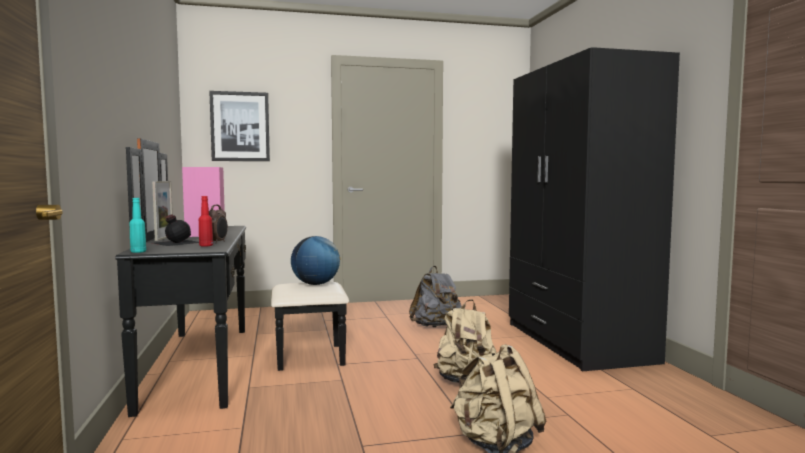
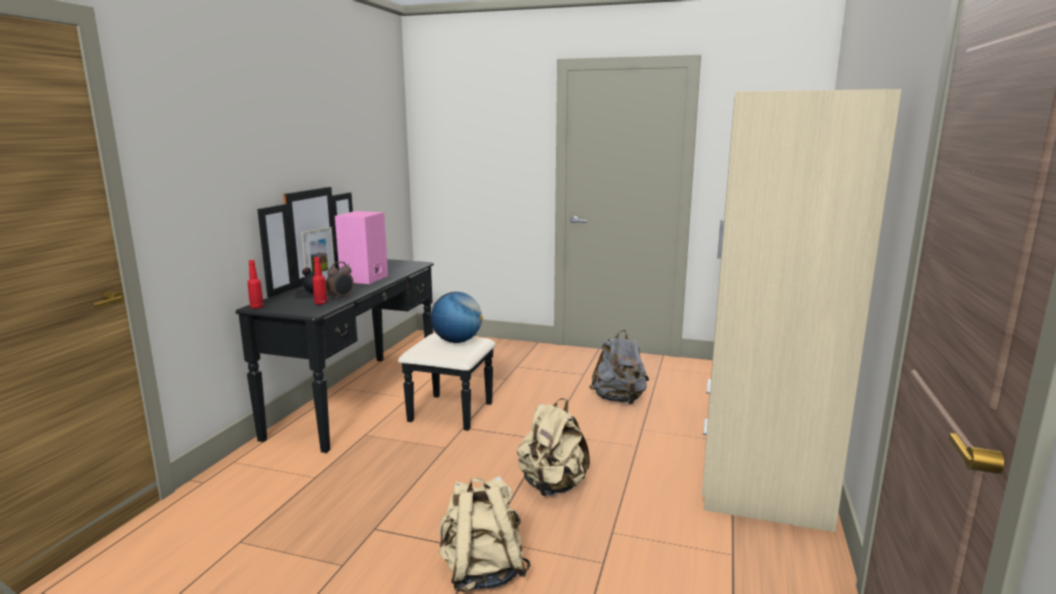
camera: 30 degrees right, 10 degrees up
turquoise bottle [129,198,146,253] -> red bottle [247,260,264,309]
picture [209,91,270,161] -> none
black wardrobe [509,47,680,371] -> beige wardrobe [702,89,902,532]

